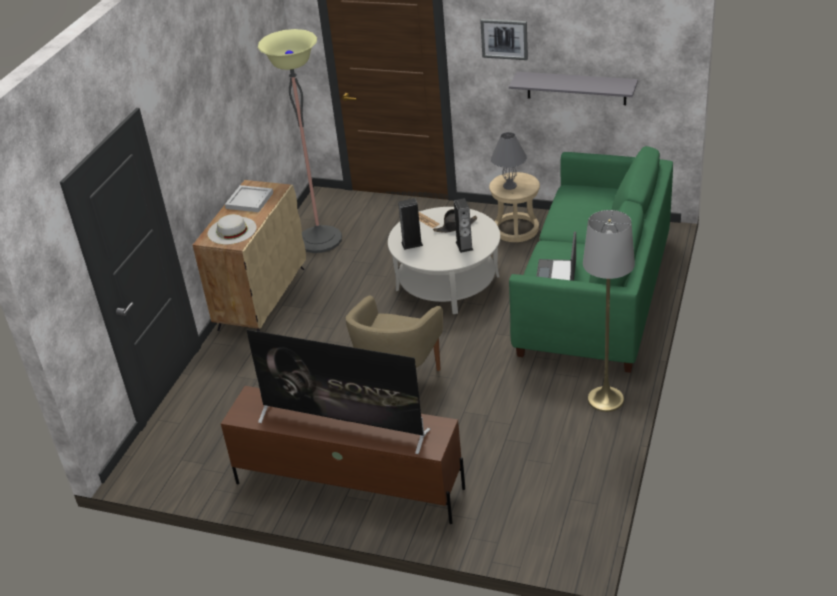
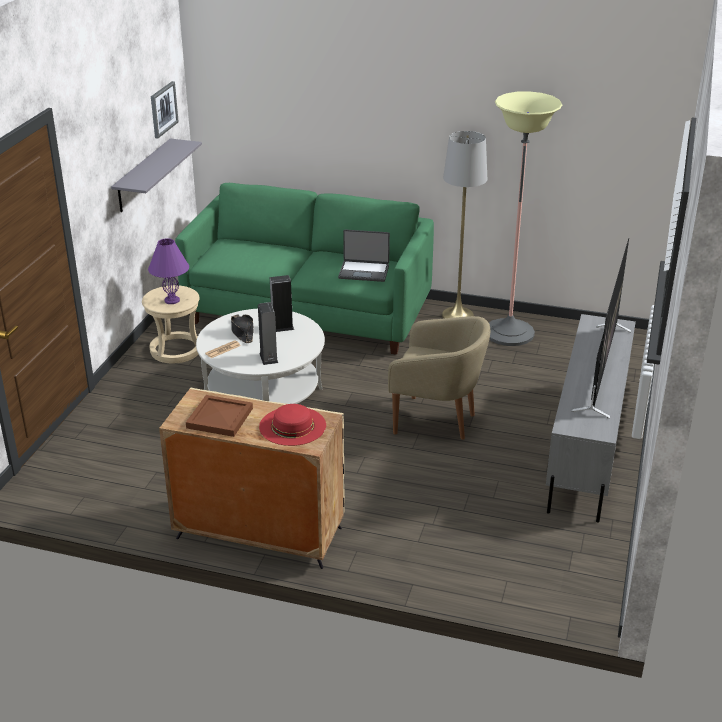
camera: 95 degrees left, 5 degrees down
white hat [208,214,257,245] -> red hat [259,404,326,446]
brown tv stand [221,386,465,524] -> grey tv stand [546,314,636,522]
white tray [225,185,273,212] -> brown tray [186,395,253,437]
floor lamp [258,29,342,253] -> floor lamp moved to [489,91,562,346]
picture [480,19,528,60] -> picture moved to [151,81,179,139]
grey table lamp [491,132,527,190] -> purple table lamp [148,238,189,304]

